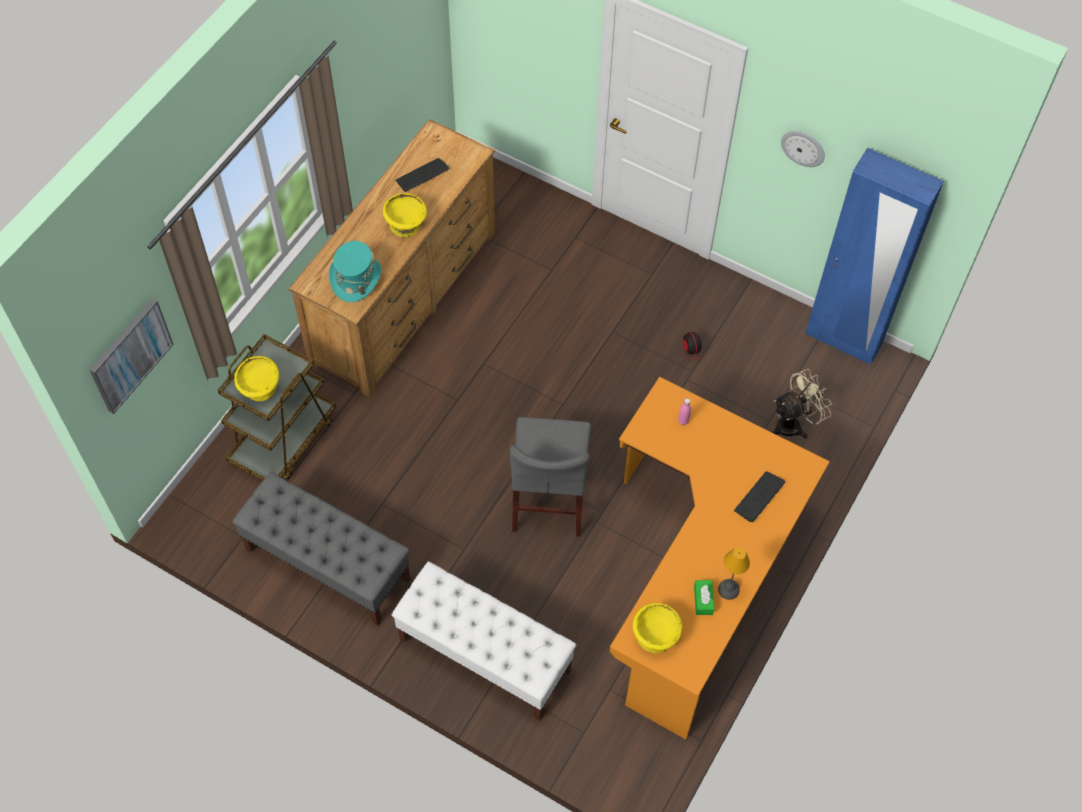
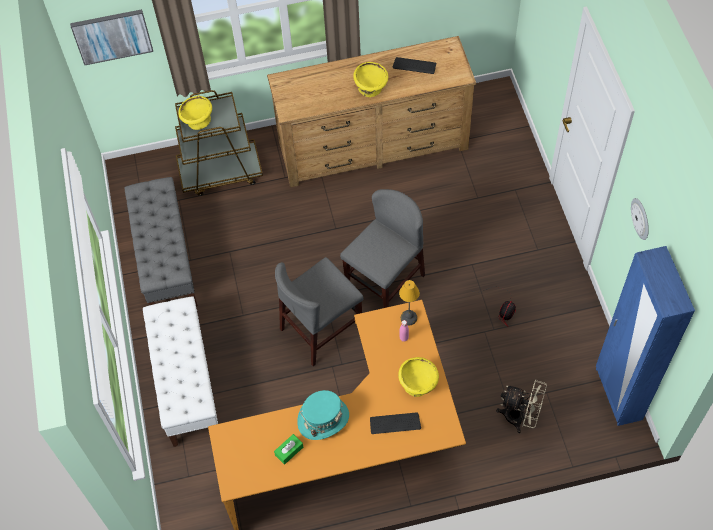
camera: 50 degrees right, 0 degrees up
turquoise hat [329,241,381,302] -> turquoise hat moved to [297,390,349,440]
yellow bowl [632,603,683,653] -> yellow bowl moved to [398,357,439,397]
table lamp [718,547,750,600] -> table lamp moved to [399,280,420,326]
none -> grey chair [340,189,425,308]

